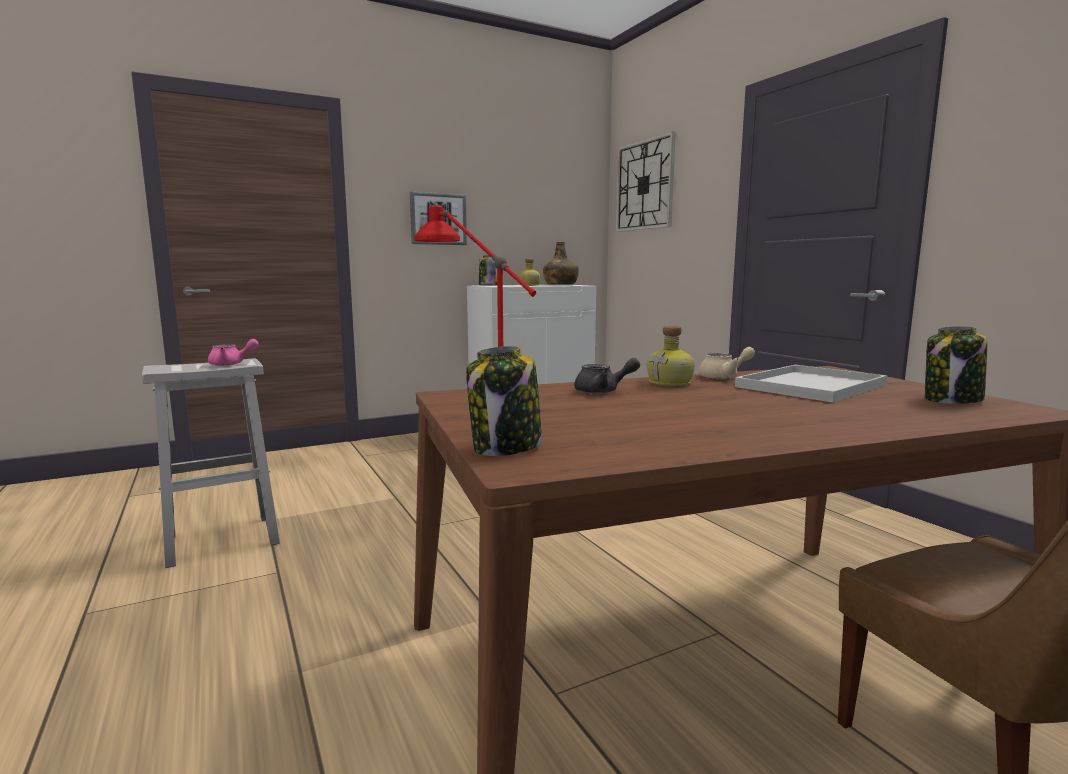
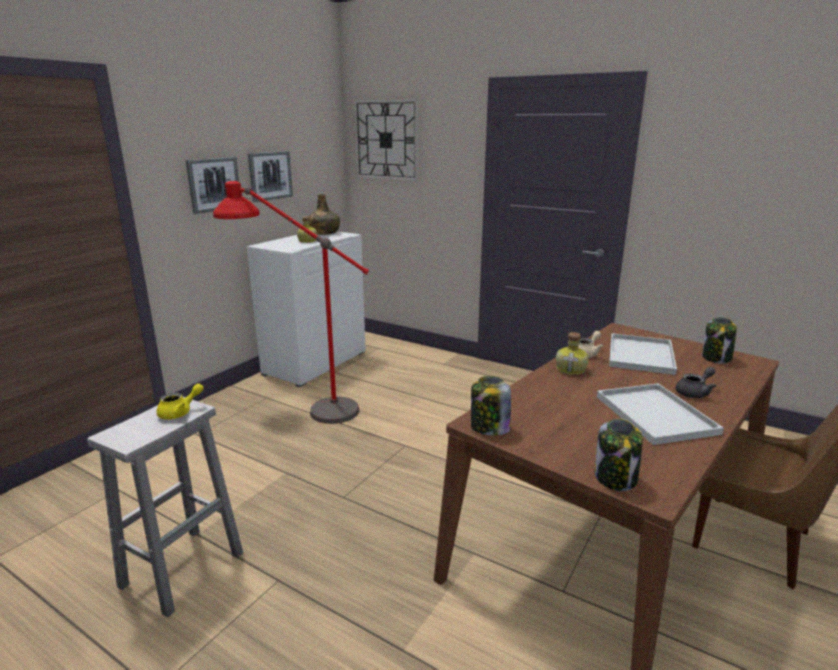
camera: 30 degrees left, 10 degrees up
pink teapot [208,339,259,366] -> yellow teapot [156,384,204,419]
jar [479,255,497,286] -> jar moved to [471,376,511,436]
grey teapot [574,358,640,394] -> grey teapot moved to [675,367,716,398]
none -> picture [248,151,293,202]
none -> white tray [597,383,724,445]

